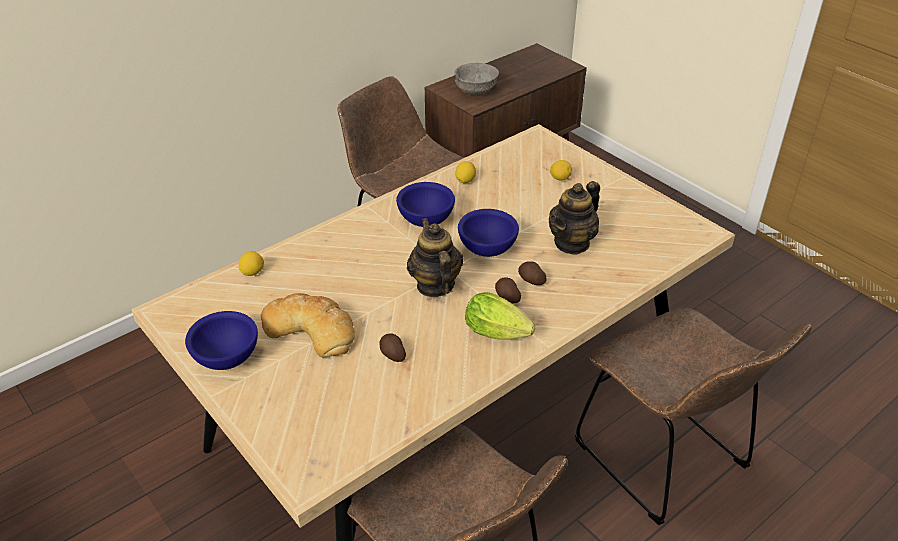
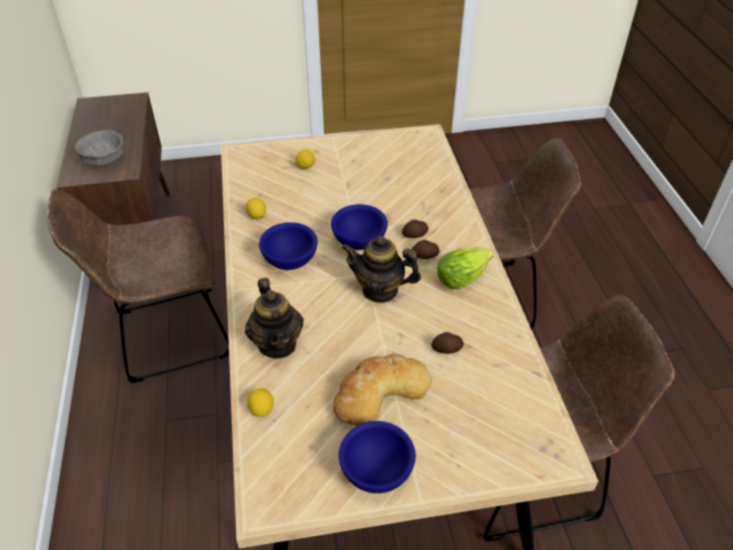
camera: 60 degrees left, 5 degrees up
teapot [549,181,600,255] -> teapot moved to [245,278,304,359]

